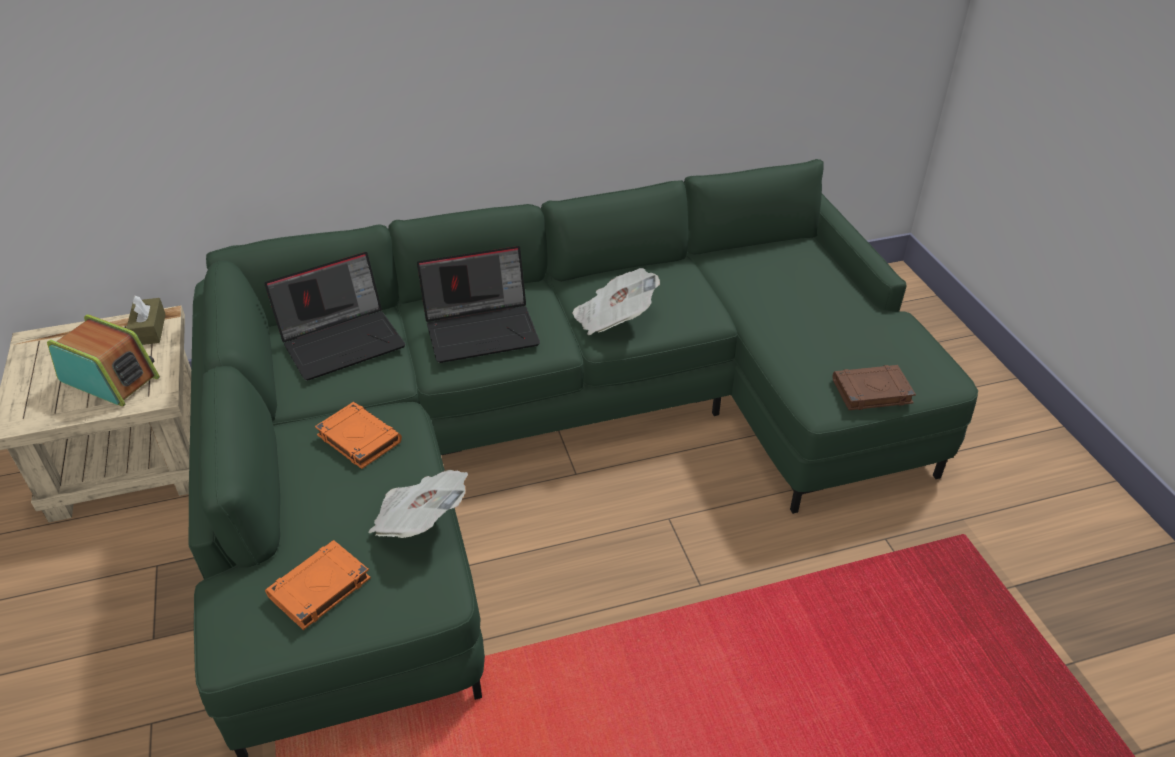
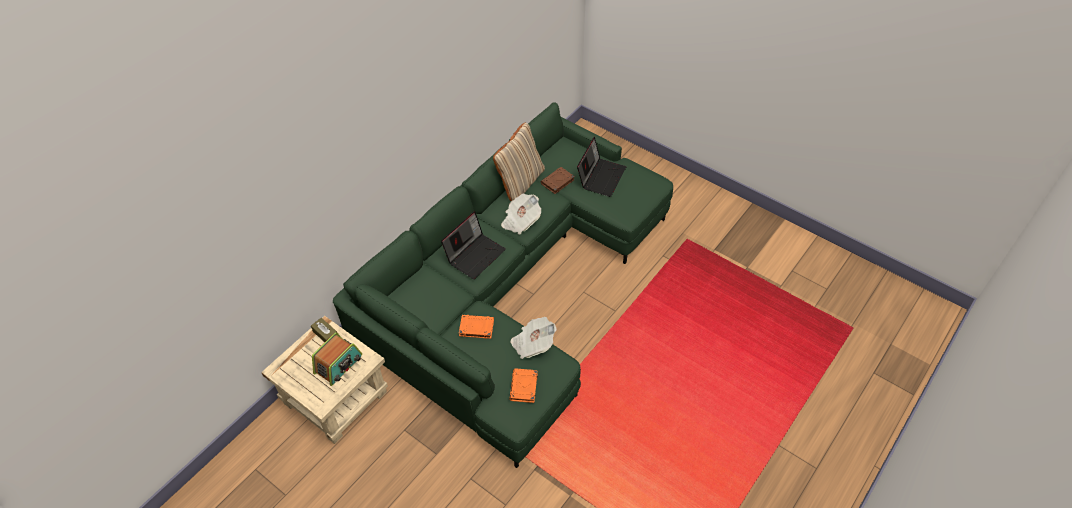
camera: 35 degrees left, 10 degrees up
radio [47,314,160,406] -> radio turned 135 degrees clockwise [312,332,362,386]
laptop [264,252,405,381] -> laptop moved to [577,137,626,197]
brown book [833,365,916,410] -> brown book moved to [541,167,575,194]
none -> beige pillow [493,123,545,201]

